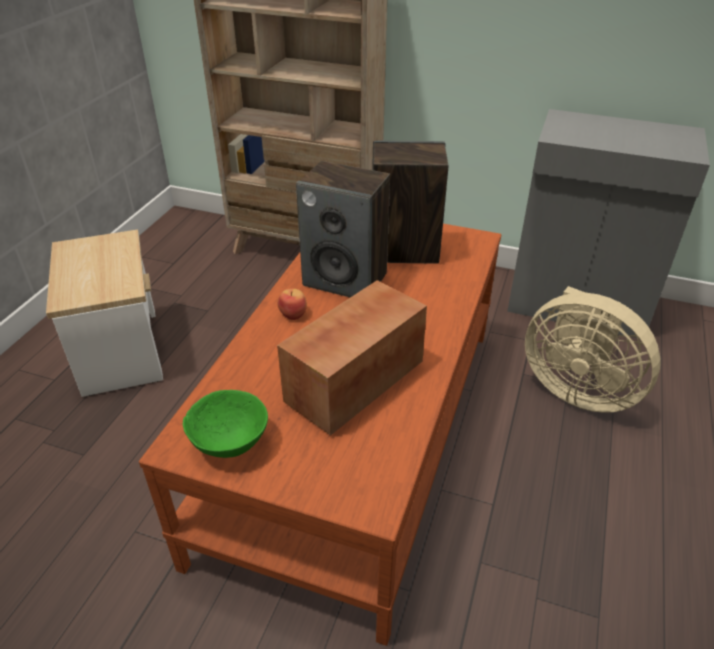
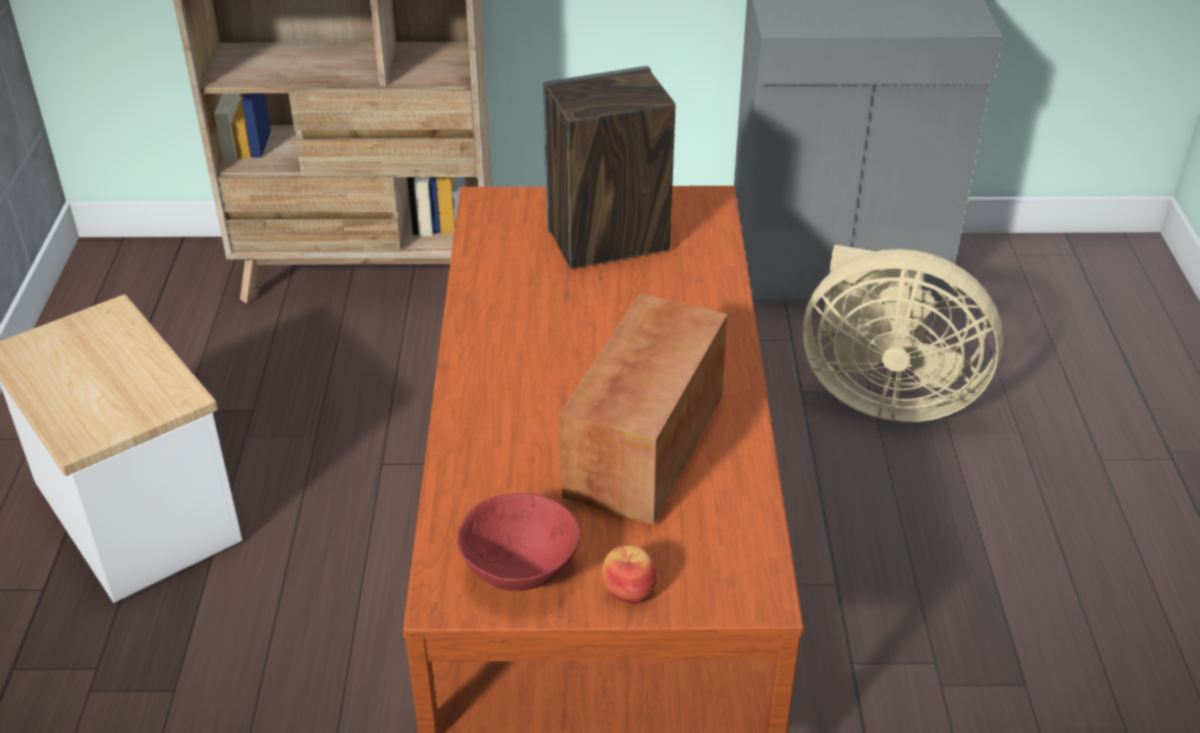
camera: 20 degrees left, 0 degrees up
green bowl [183,390,268,458] -> red bowl [457,493,580,591]
apple [277,289,307,320] -> apple moved to [601,545,657,604]
speaker [296,161,390,297] -> none

